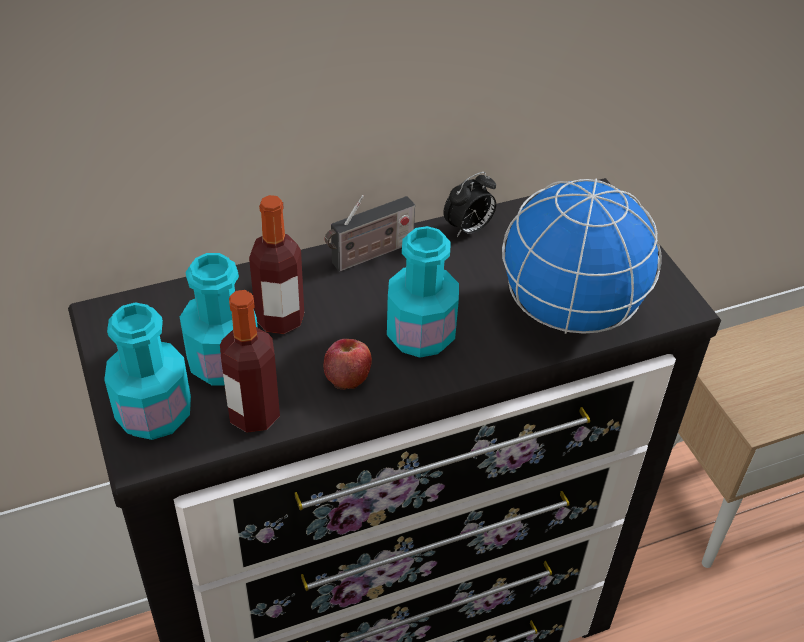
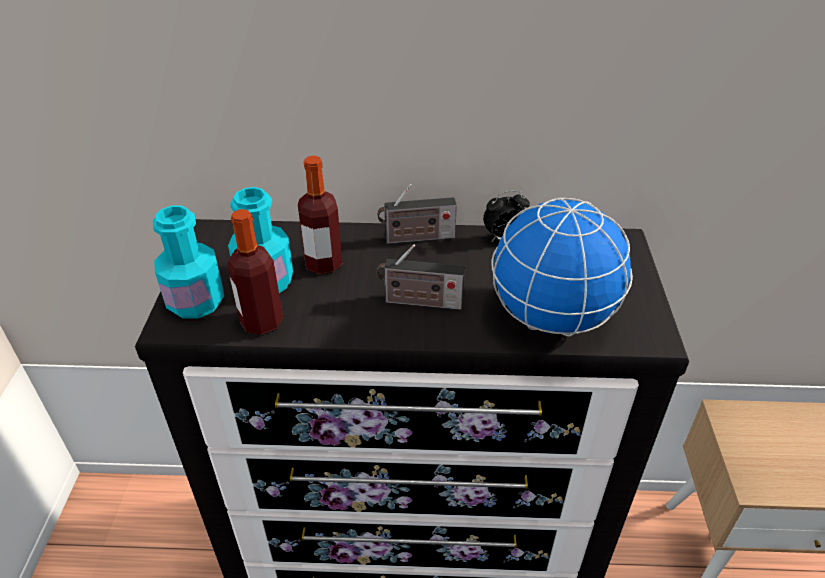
camera: 25 degrees right, 5 degrees down
apple [324,339,372,390] -> none
turquoise bottle [387,226,459,358] -> radio [377,244,465,310]

